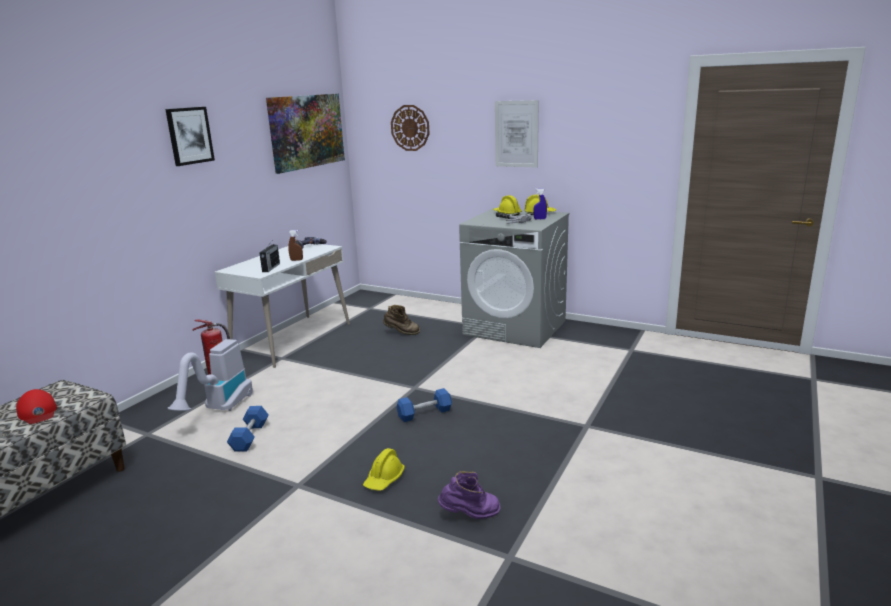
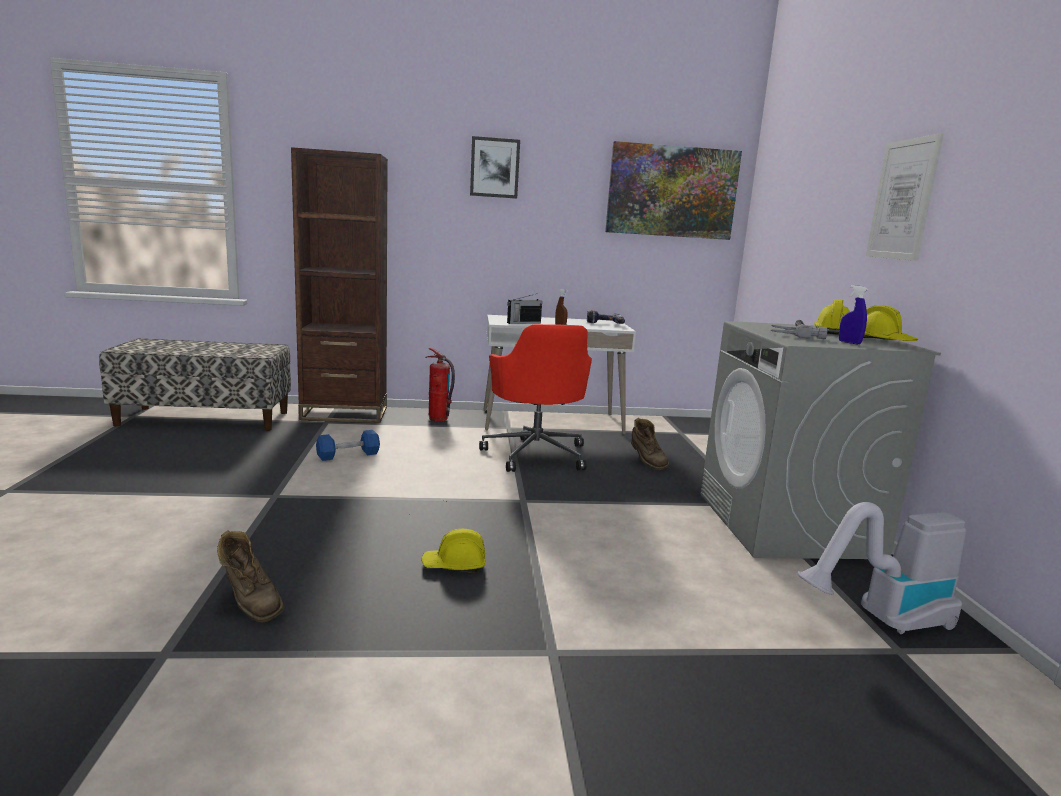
camera: 55 degrees right, 5 degrees down
red cap [16,389,57,424] -> none
vacuum cleaner [168,339,253,411] -> vacuum cleaner moved to [797,502,966,634]
yellow hard hat [363,448,405,491] -> yellow hard hat moved to [421,529,485,573]
wall clock [391,105,429,151] -> none
blue dumbbell [397,388,452,422] -> none
purple boot [438,471,500,519] -> brown boot [217,530,285,623]
none -> brown bookcase [291,147,388,423]
none -> red office chair [479,324,592,472]

